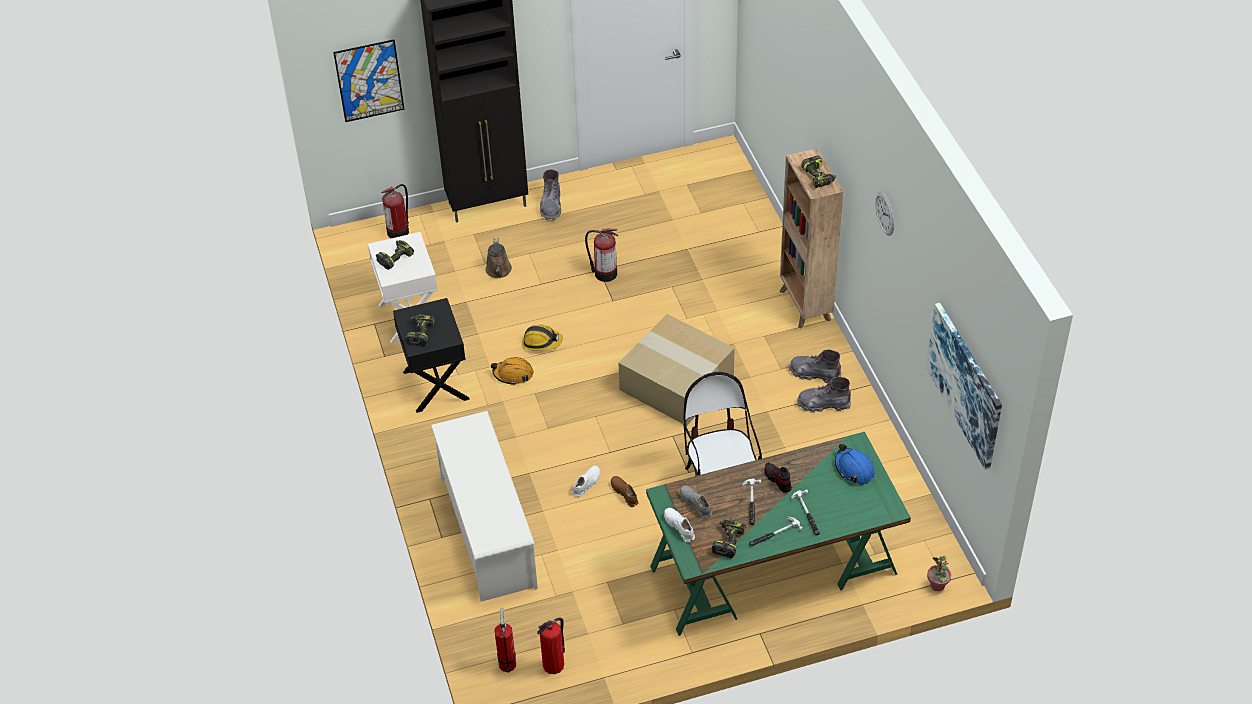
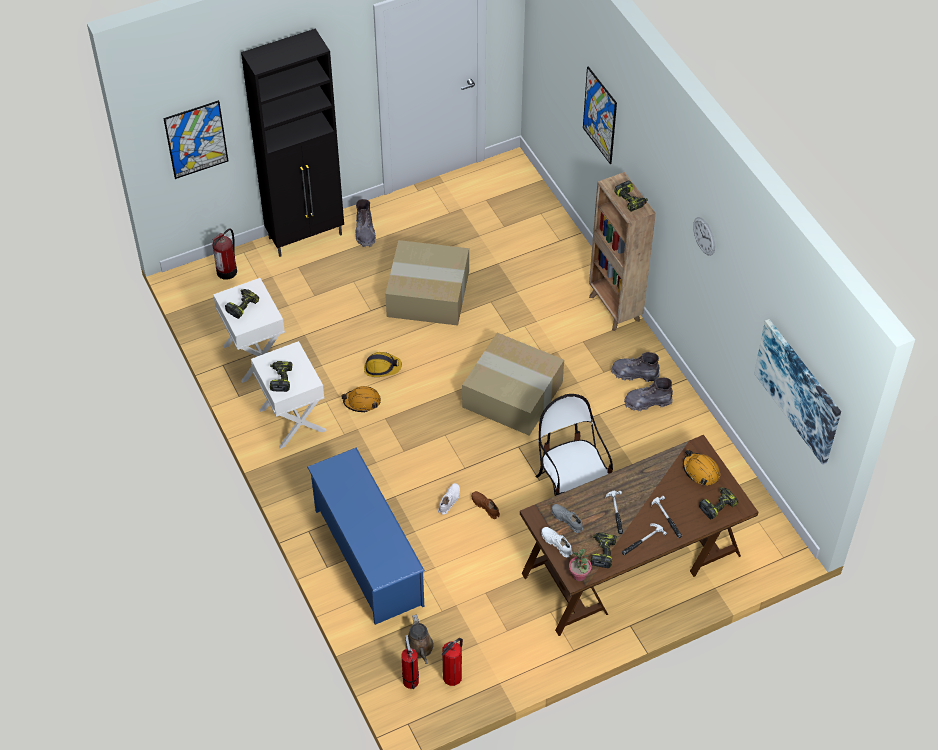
camera: 10 degrees left, 5 degrees up
black nightstand [393,298,470,413] -> white nightstand [251,341,327,449]
white shoe rack [431,411,538,602] -> blue shoe rack [307,448,425,625]
brown watering can [485,238,512,278] -> brown watering can moved to [405,614,434,664]
fire extinguisher [585,229,618,282] -> cardboard box [385,240,469,326]
green desk [646,432,911,636] -> brown desk [520,435,758,636]
shoe [764,462,792,493] -> none
blue hard hat [835,444,875,485] -> orange hard hat [683,450,720,485]
potted plant [927,556,951,591] -> potted plant moved to [569,549,592,581]
none -> picture [583,66,617,164]
none -> power drill [699,487,738,519]

